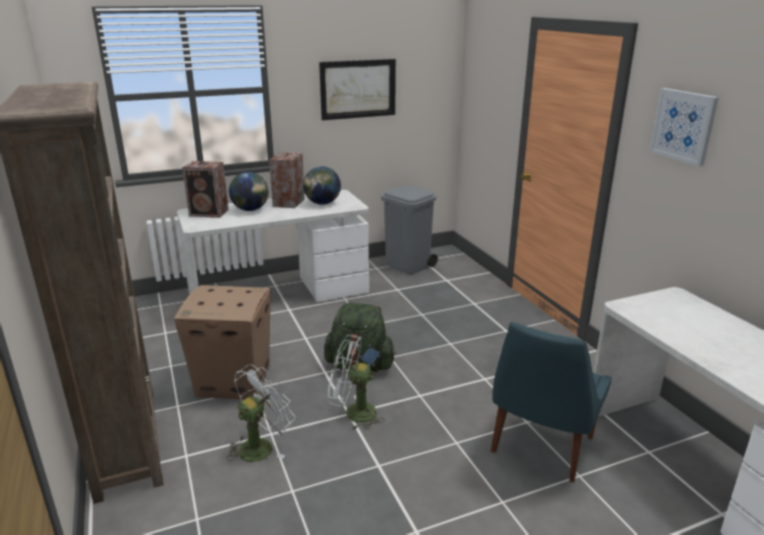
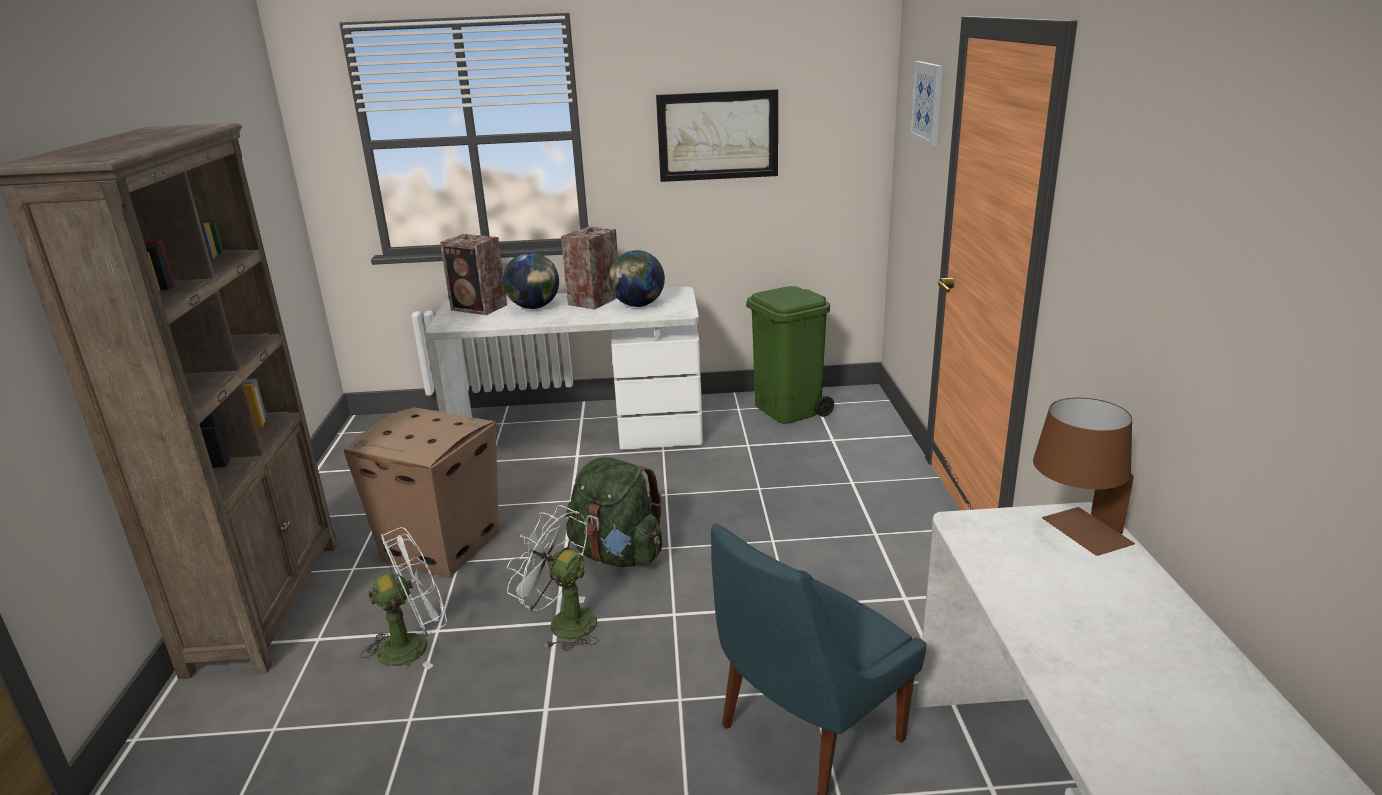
camera: 20 degrees right, 0 degrees up
grey trash can [381,186,438,274] -> green trash can [746,286,834,424]
picture [649,88,719,166] -> picture moved to [909,61,943,146]
none -> brown table lamp [1033,398,1135,556]

